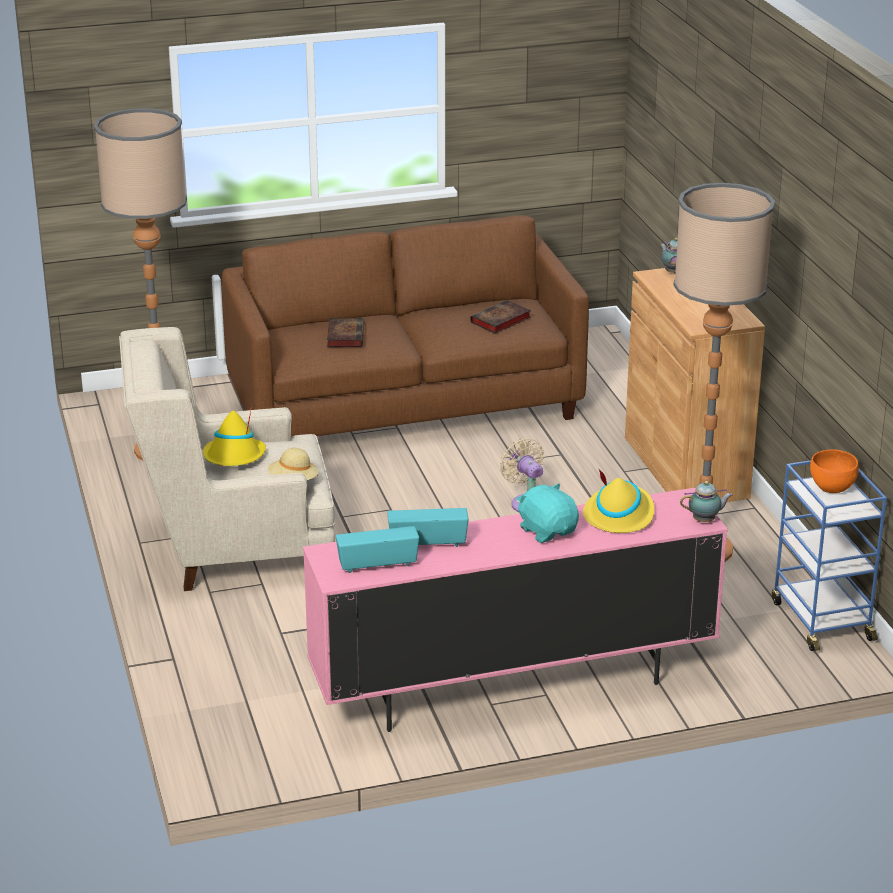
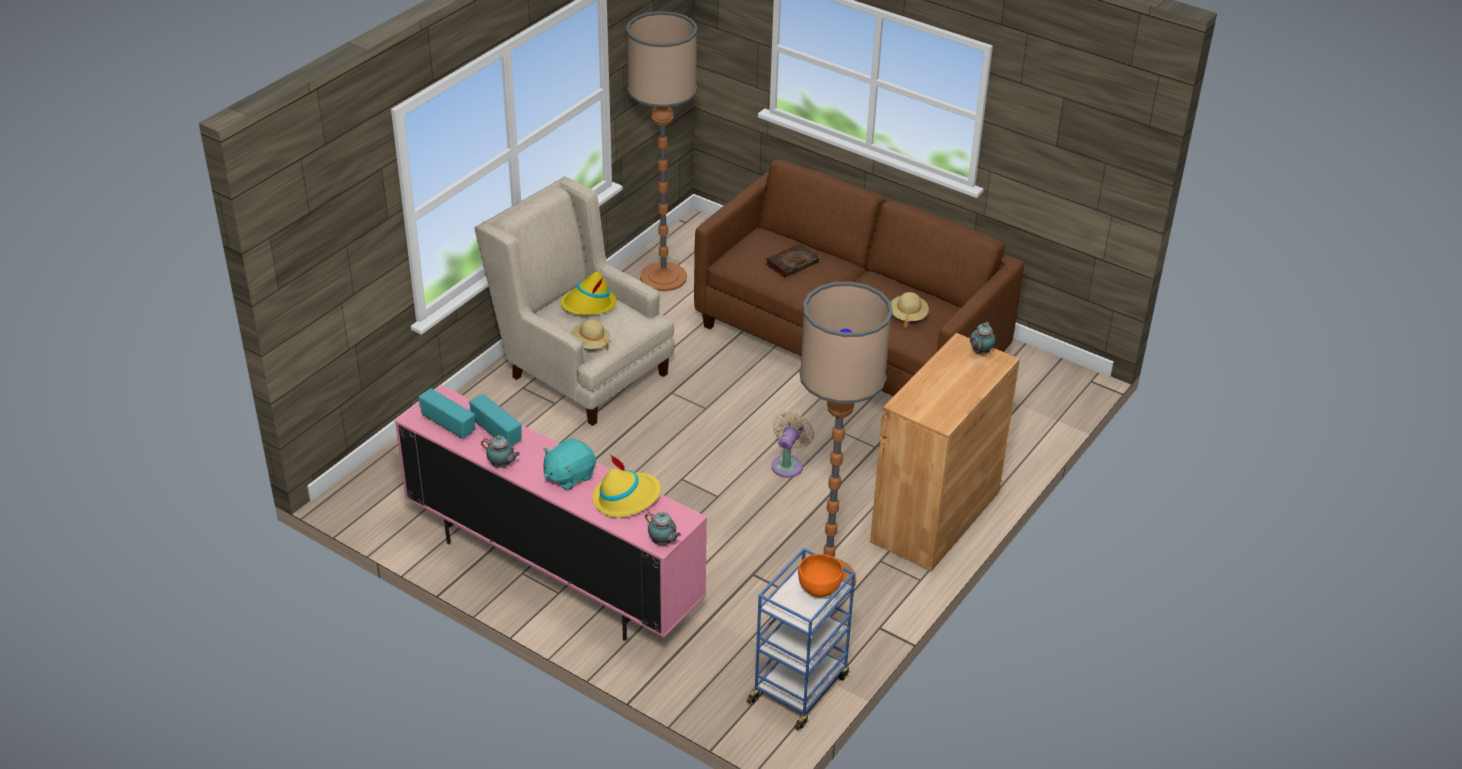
camera: 50 degrees right, 10 degrees up
book [470,300,531,334] -> beige hat [891,292,929,328]
turquoise plush toy [517,484,579,543] -> turquoise plush toy turned 150 degrees counterclockwise [543,438,596,491]
none -> teapot [481,435,520,468]

